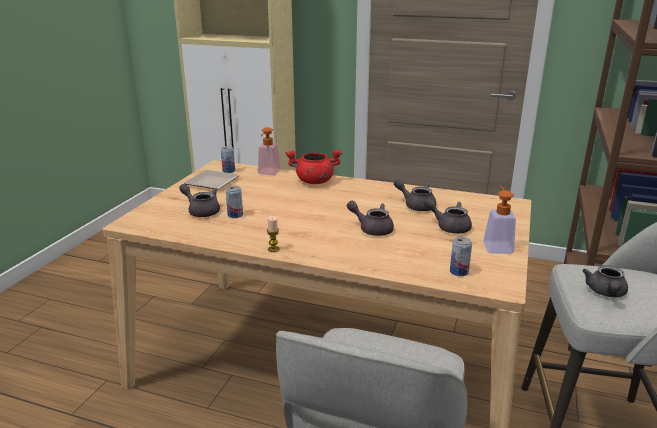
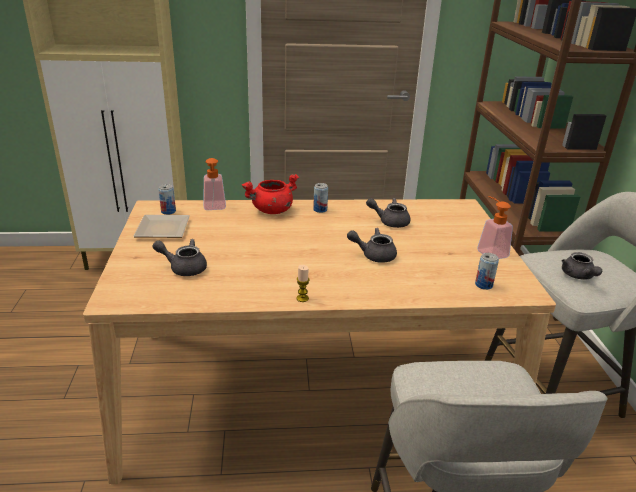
camera: 25 degrees left, 5 degrees up
can [226,186,243,218] -> can moved to [313,183,328,213]
grey teapot [424,198,472,234] -> none

